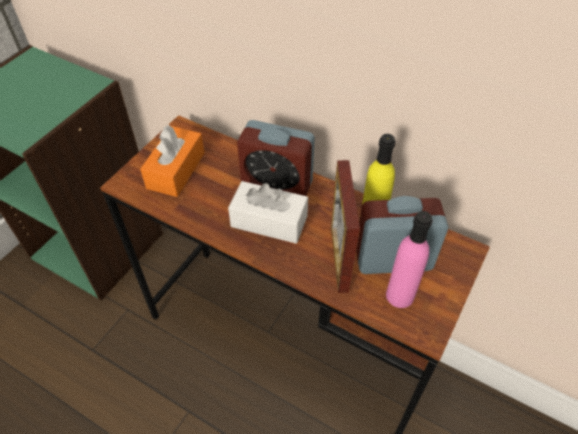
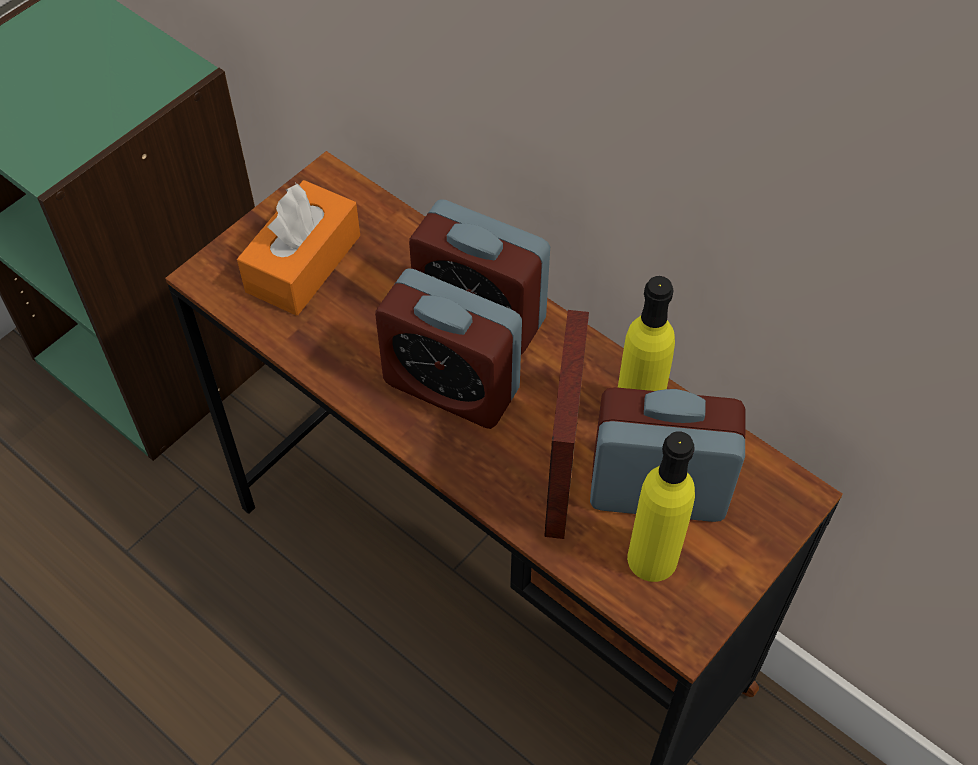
camera: 10 degrees right, 5 degrees up
white tissue box [228,181,308,244] -> alarm clock [375,268,522,429]
pink bottle [386,211,432,308] -> yellow bottle [627,431,695,582]

